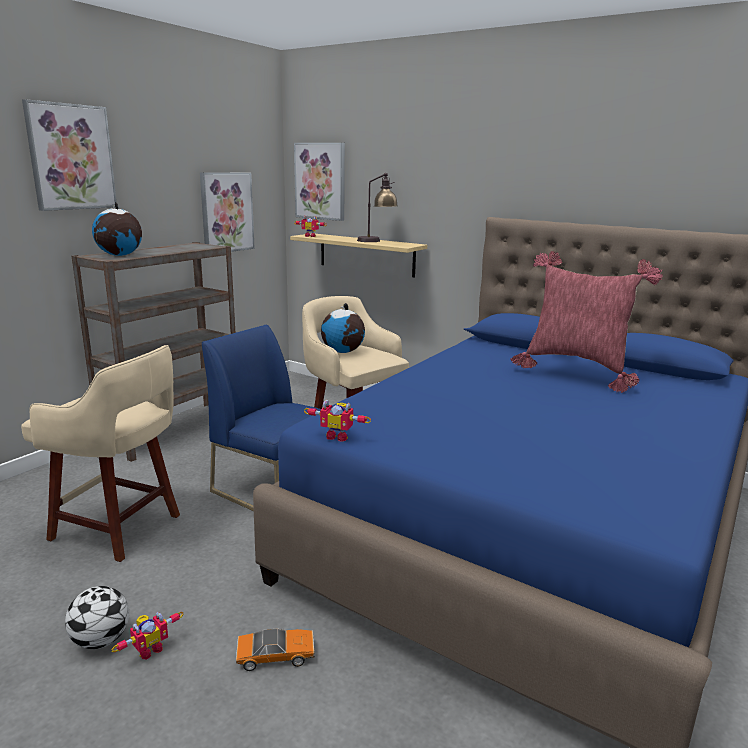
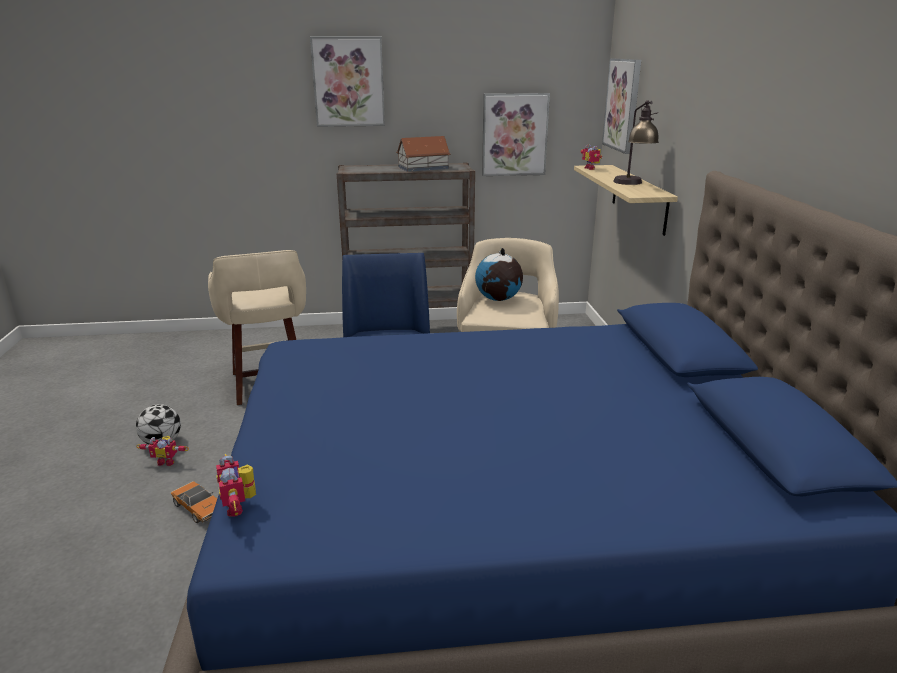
camera: 50 degrees right, 5 degrees up
globe [92,202,142,256] -> none
toy robot [304,400,371,442] -> toy robot moved to [216,454,256,517]
red pillow [511,251,663,393] -> none
none -> toy house [396,136,450,172]

